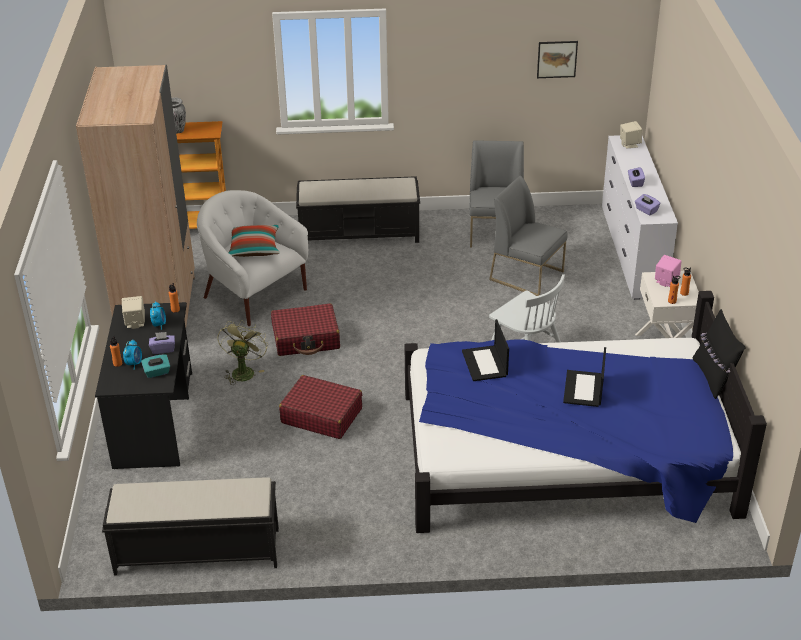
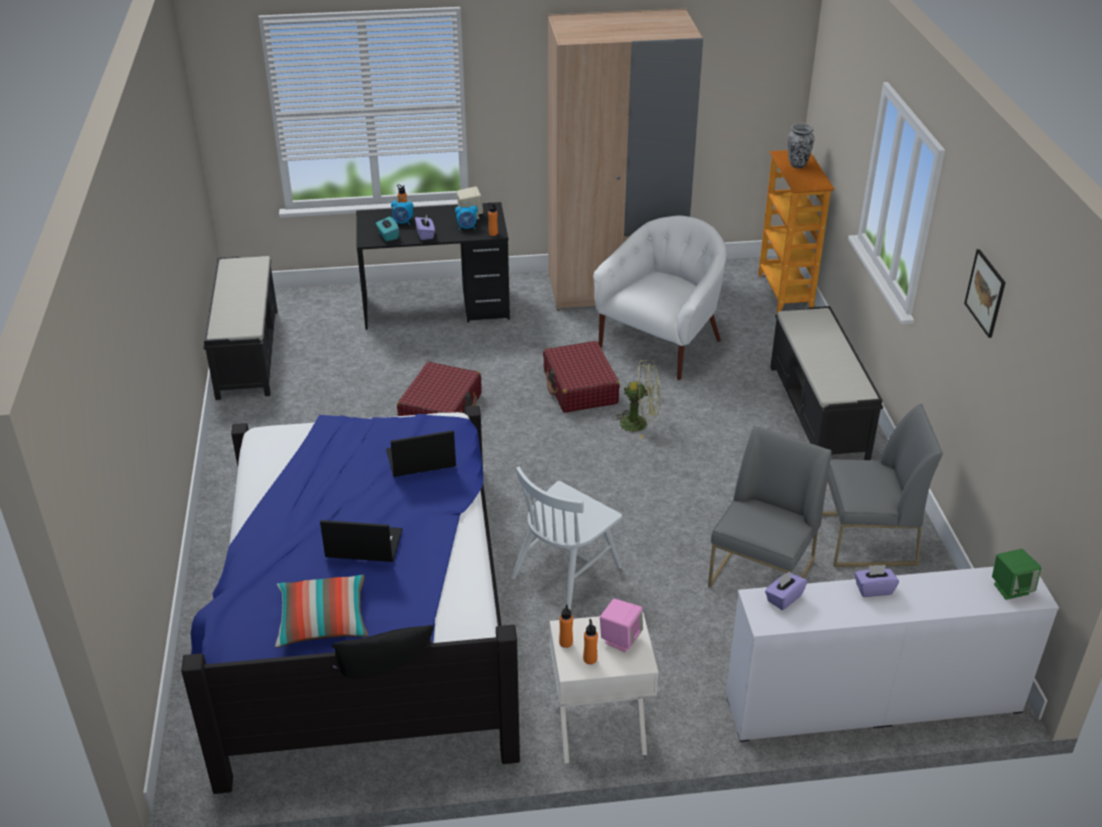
camera: 85 degrees right, 0 degrees up
green fan [217,320,268,385] -> green fan moved to [612,360,660,439]
pillow [228,225,280,257] -> pillow moved to [275,575,368,648]
picture [537,41,578,78] -> picture moved to [964,249,1006,338]
beige speaker [620,121,642,148] -> green speaker [992,549,1041,600]

